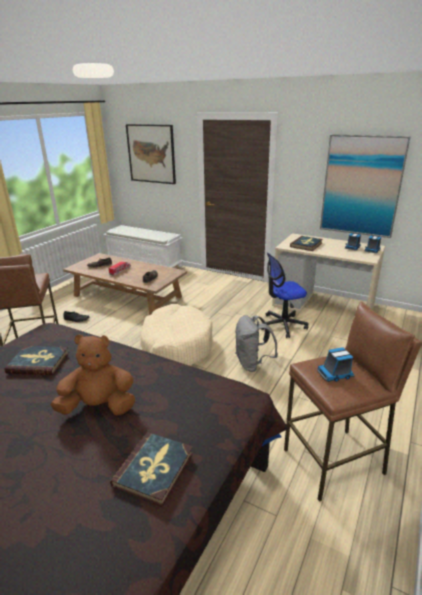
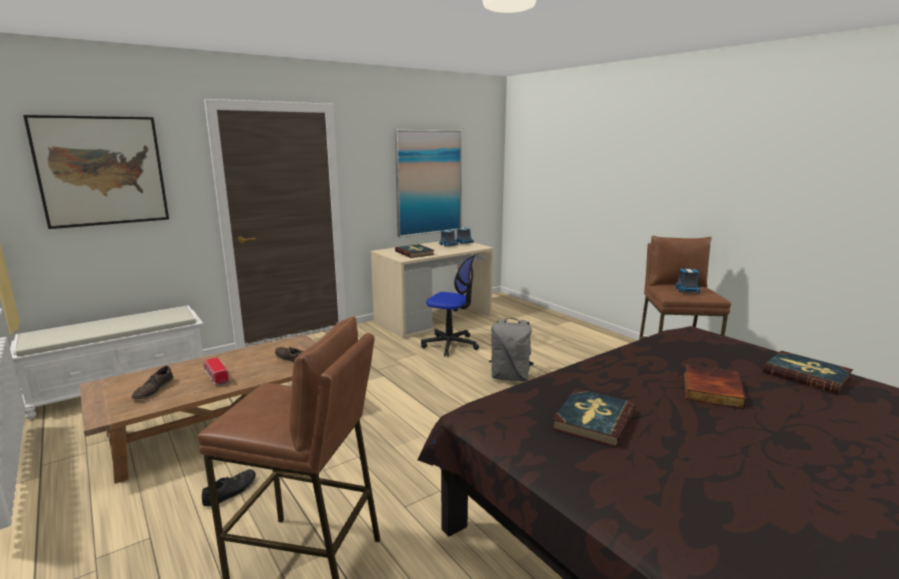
camera: 65 degrees left, 10 degrees down
brown plush toy [51,334,135,415] -> book [684,364,746,409]
beige dog bed [140,304,213,366] -> none
office chair [262,252,308,338] -> office chair turned 75 degrees counterclockwise [421,255,479,357]

